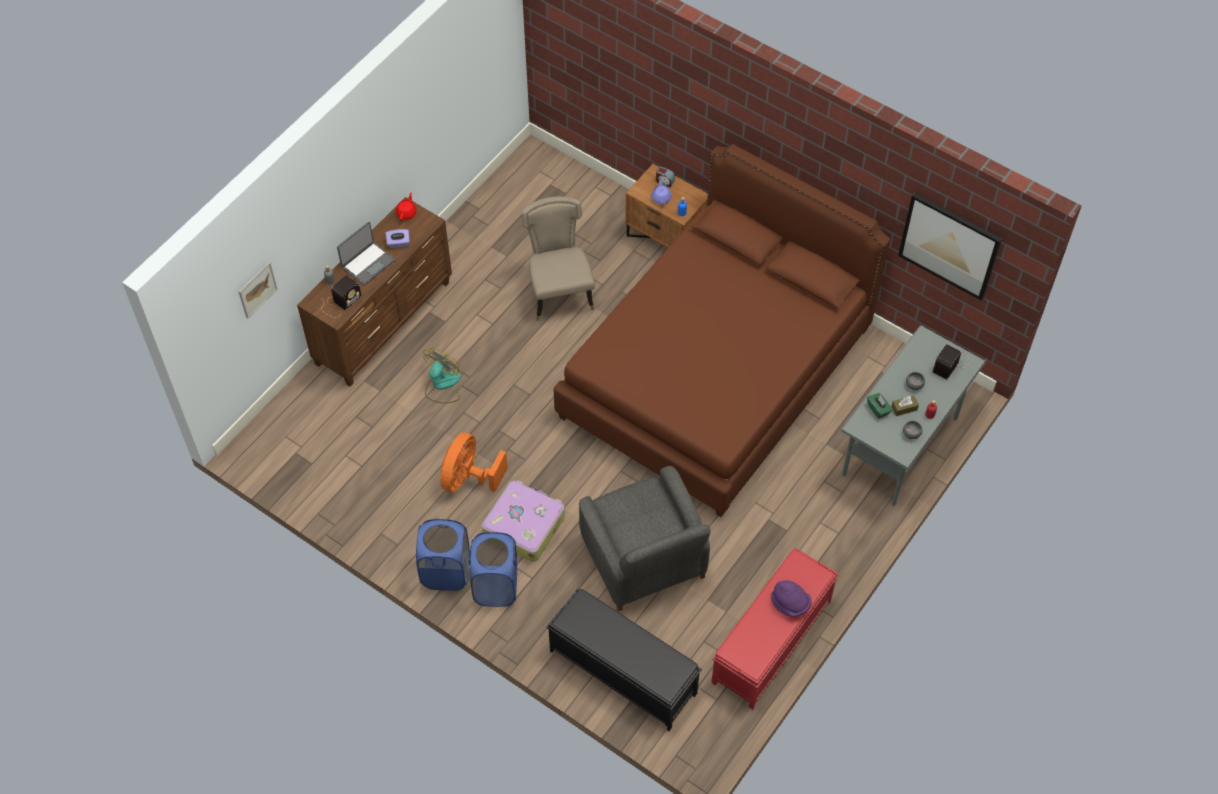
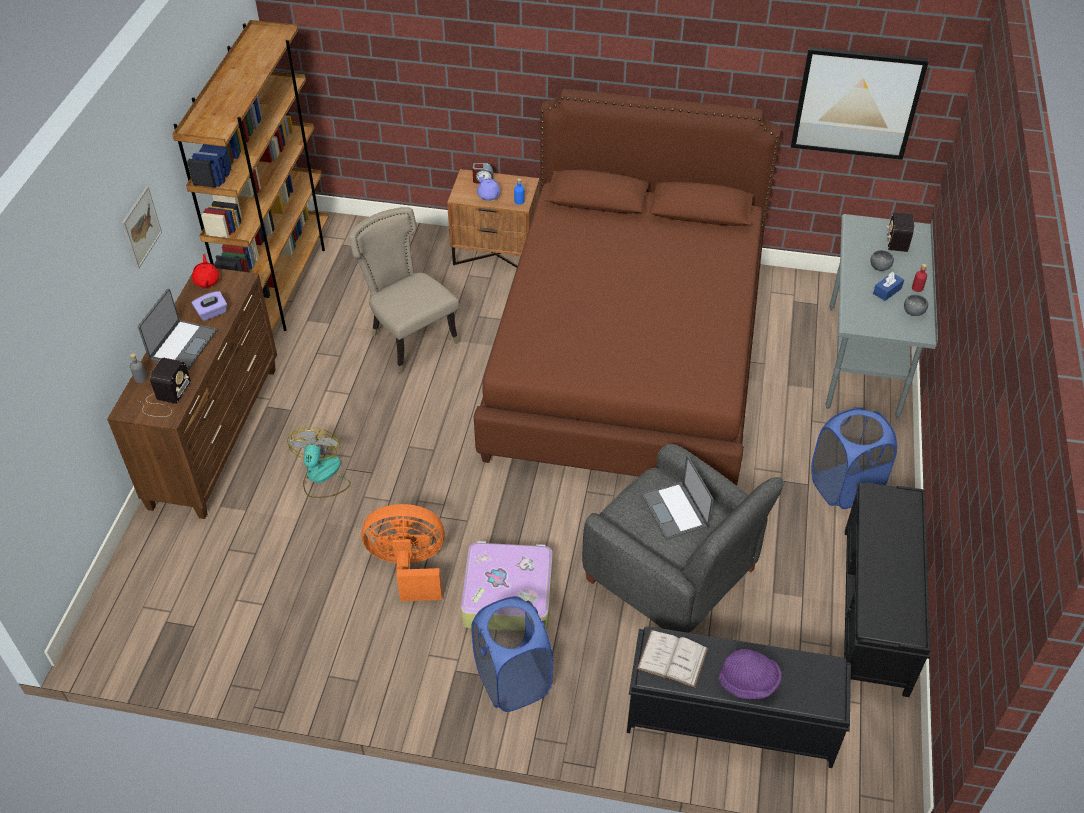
camera: 25 degrees left, 10 degrees down
picture [238,262,277,318] -> picture moved to [122,186,162,269]
blue laundry basket [416,518,470,591] -> blue laundry basket moved to [811,407,897,509]
orange fan [440,433,508,492] -> orange fan turned 90 degrees clockwise [361,504,445,601]
red bench [711,549,839,710] -> black bench [844,482,930,697]
purple hat [771,580,812,617] -> purple hat moved to [719,649,782,699]
green tissue box [867,393,892,419] -> none
brown tissue box [891,395,919,416] -> blue tissue box [873,272,904,301]
none -> brown bookcase [172,20,329,332]
none -> white book [637,630,708,687]
none -> laptop [642,455,714,540]

